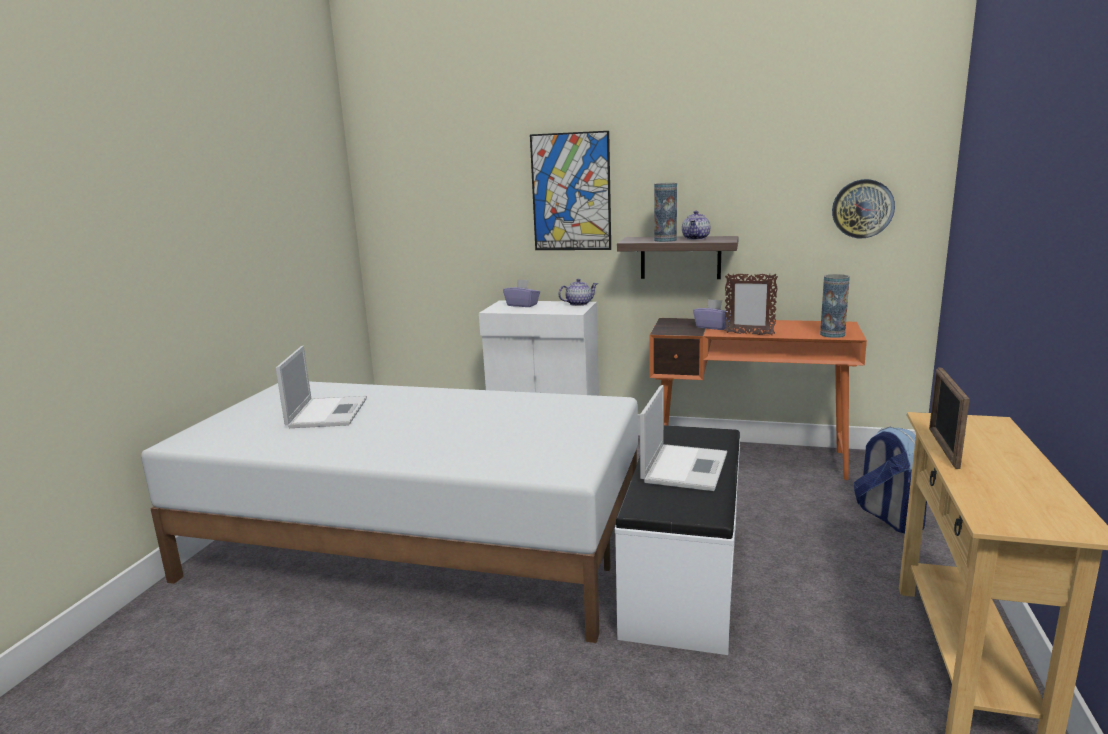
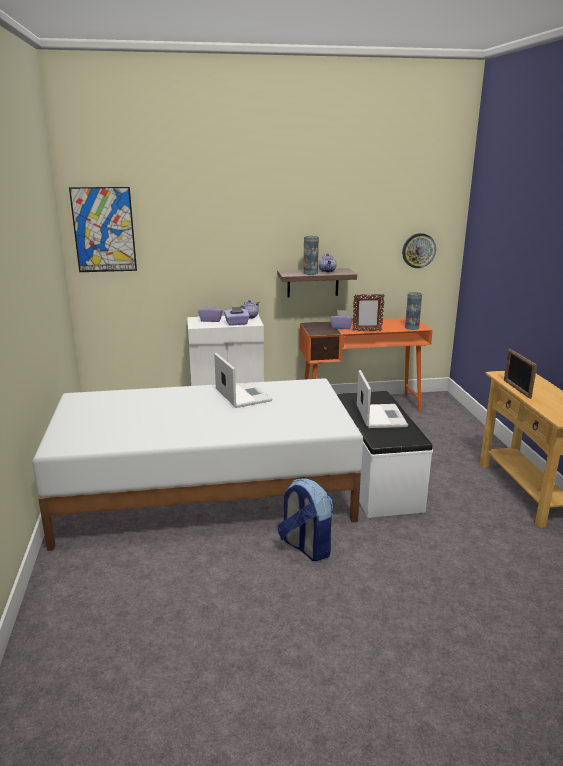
camera: 25 degrees left, 5 degrees up
laptop [276,346,367,428] -> laptop moved to [214,353,272,408]
picture [530,131,611,250] -> picture moved to [69,187,137,272]
backpack [854,427,927,533] -> backpack moved to [277,479,333,561]
none -> purple tissue box [224,307,249,326]

